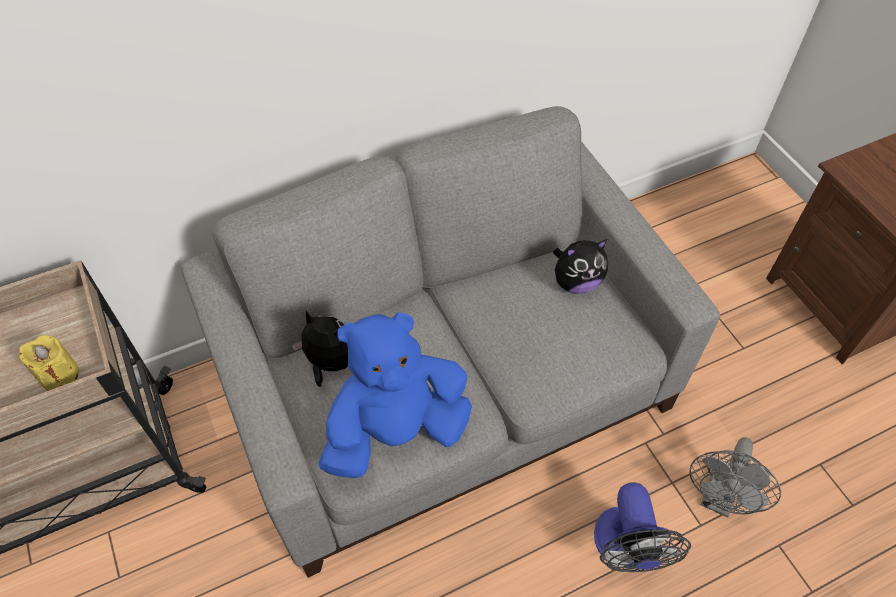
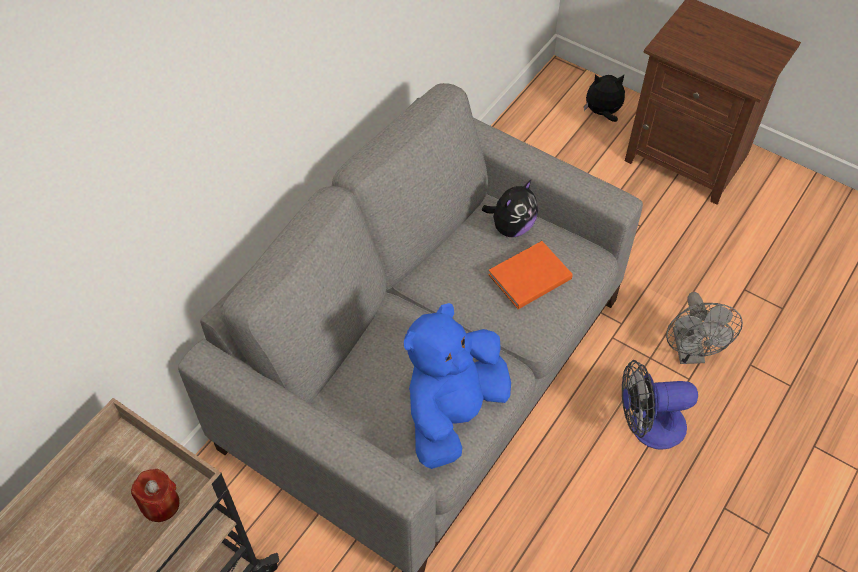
camera: 30 degrees left, 0 degrees up
yellow candle [19,335,79,391] -> red candle [131,469,179,522]
plush toy [292,311,348,387] -> plush toy moved to [584,74,625,122]
fan [594,482,691,572] -> fan turned 120 degrees clockwise [622,360,698,450]
none -> orange book [488,241,573,309]

